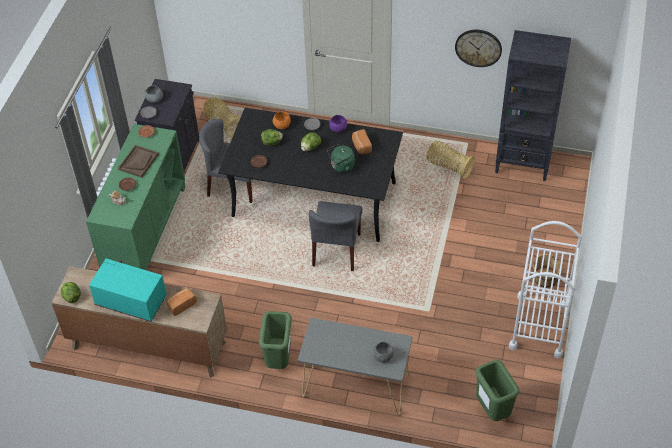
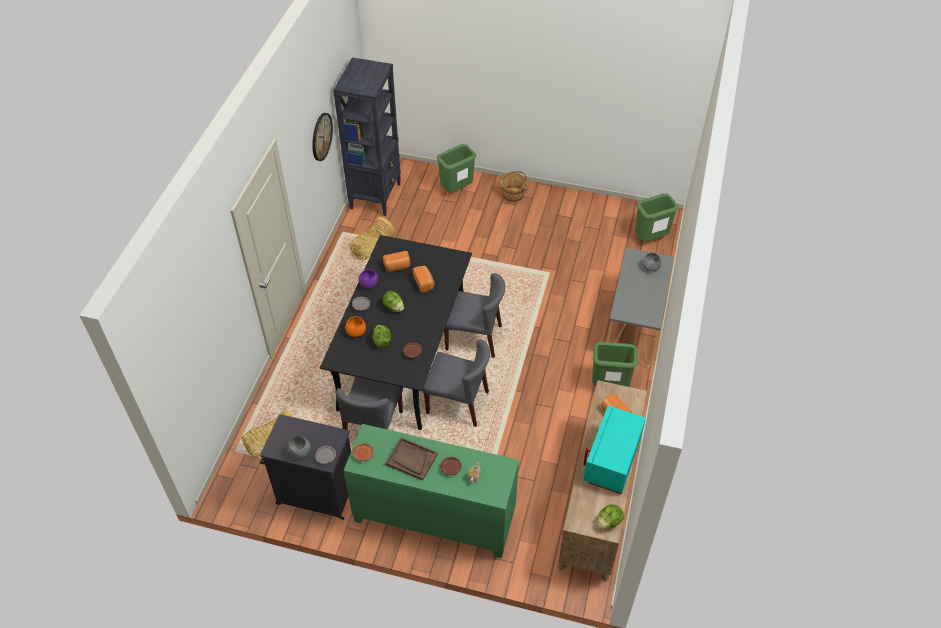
camera: 90 degrees left, 0 degrees up
green kettle [327,144,355,172] -> bread [413,266,435,293]
white cart [509,221,582,358] -> none
none -> grey chair [422,340,490,427]
none -> green trash can [437,144,476,192]

